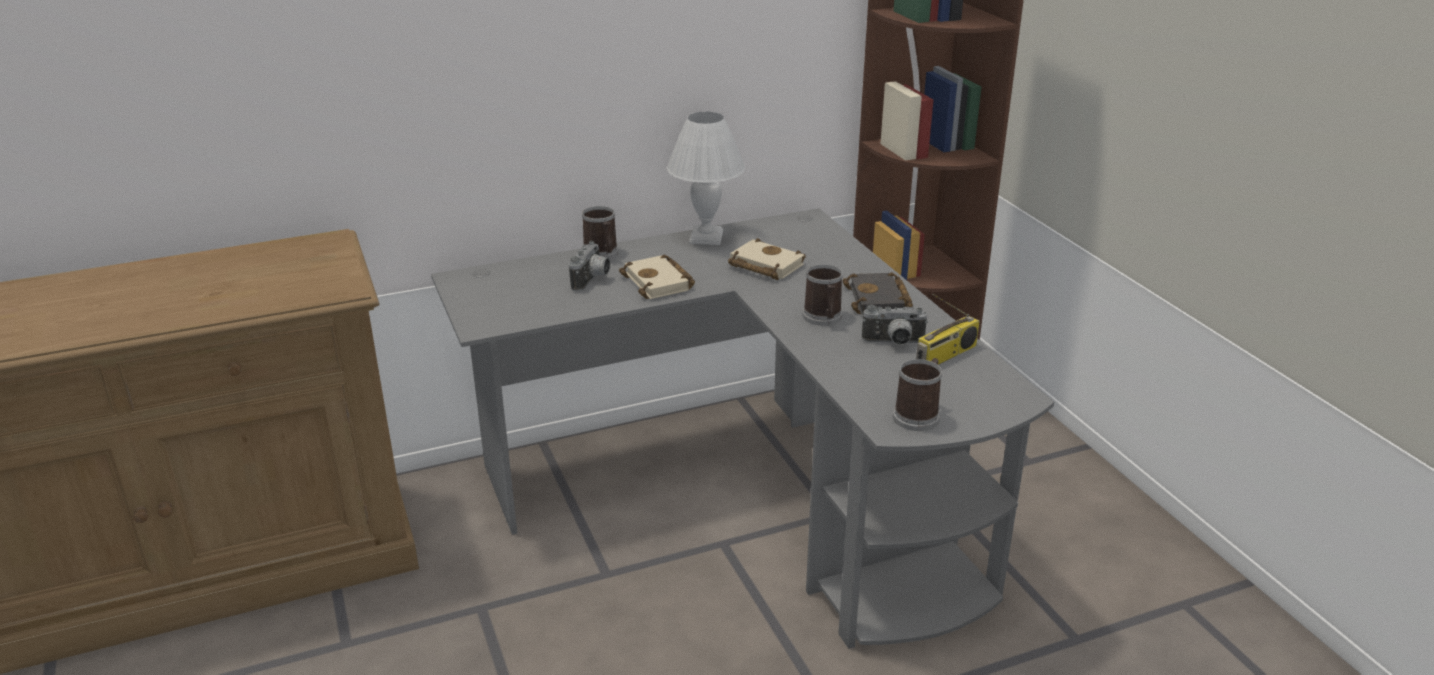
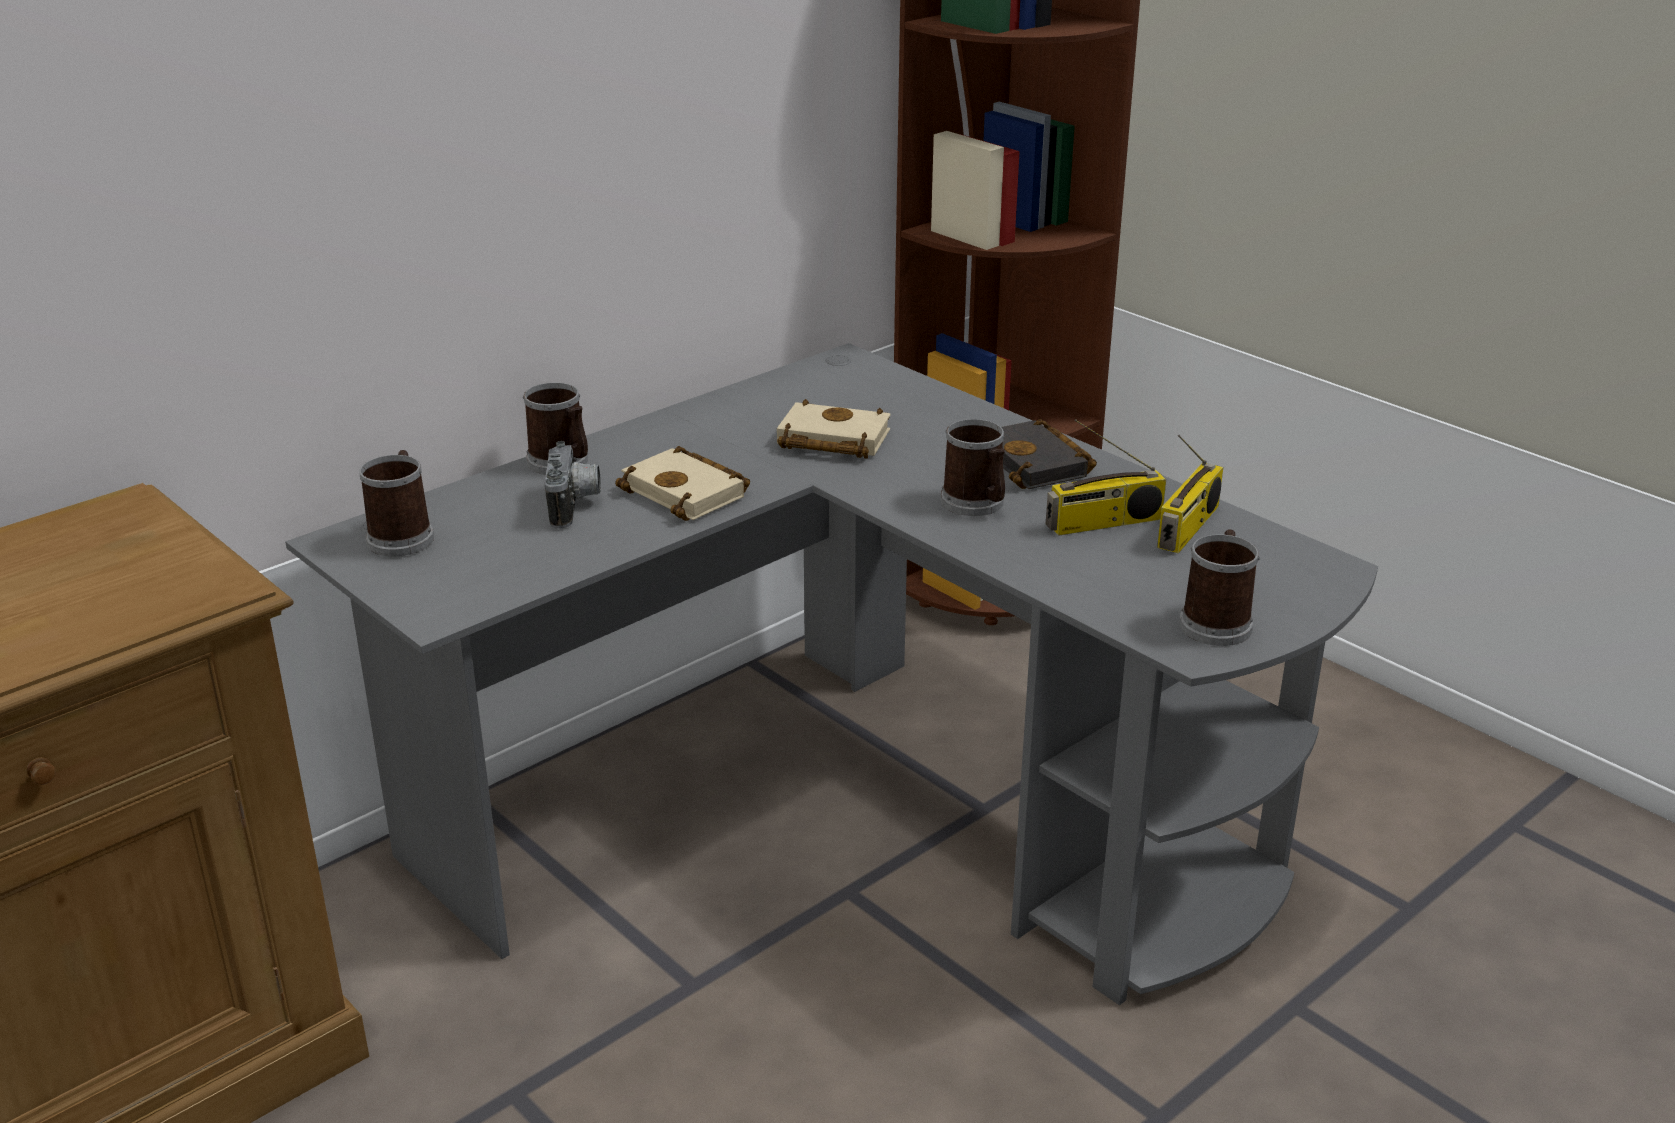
camera: 20 degrees left, 0 degrees up
white table lamp [667,112,745,245] -> none
camera [862,305,928,345] -> radio [1046,419,1166,535]
none -> mug [359,450,434,556]

